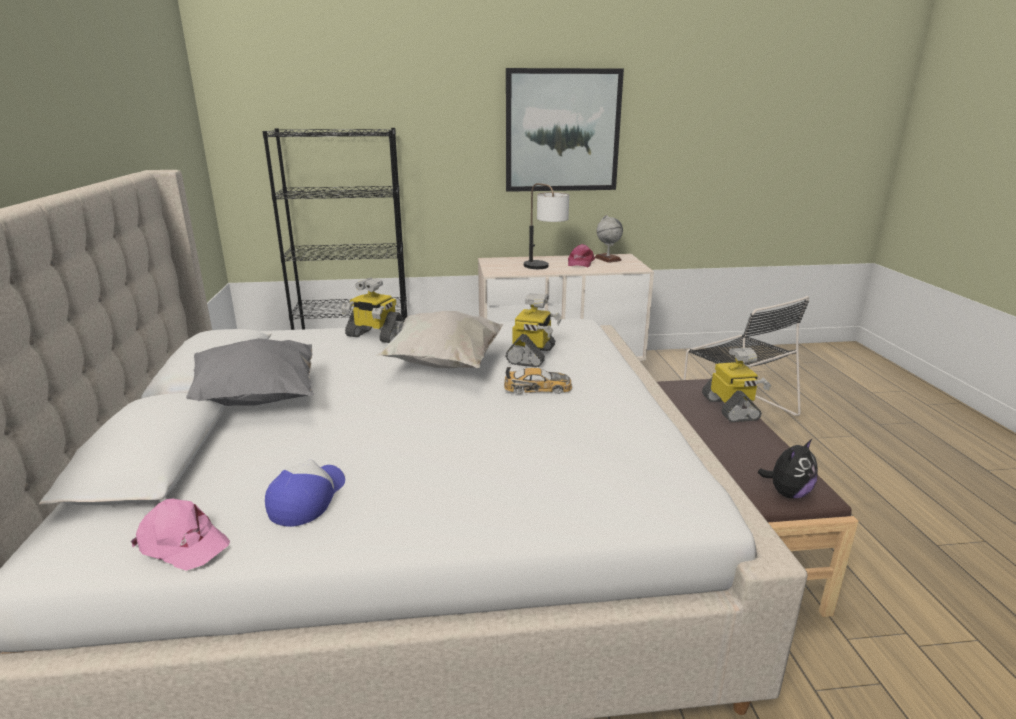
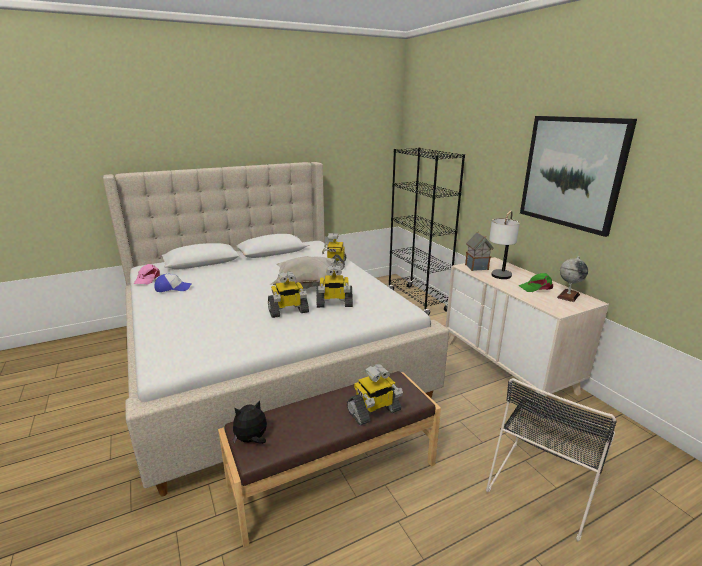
camera: 70 degrees right, 0 degrees up
grey pillow [186,338,314,406] -> none
toy car [504,367,572,394] -> toy robot [268,271,309,318]
pink cap [568,244,595,267] -> green cap [518,273,553,292]
plush toy [758,439,818,499] -> plush toy turned 120 degrees clockwise [233,400,267,444]
none -> toy house [465,231,494,271]

